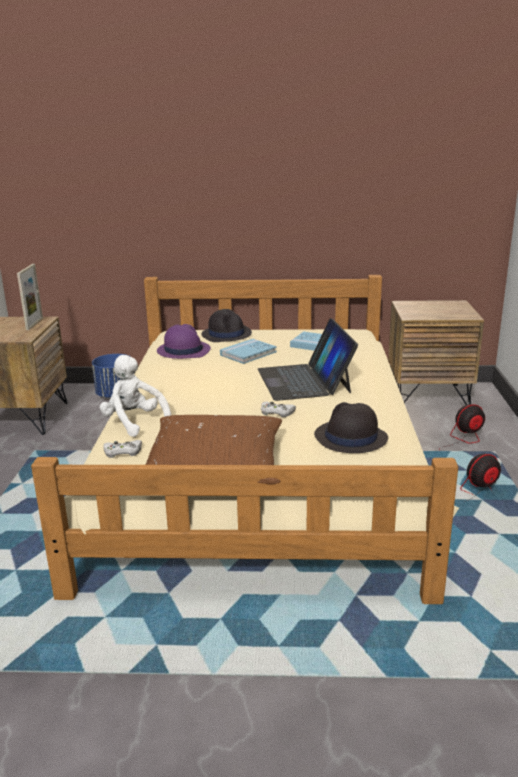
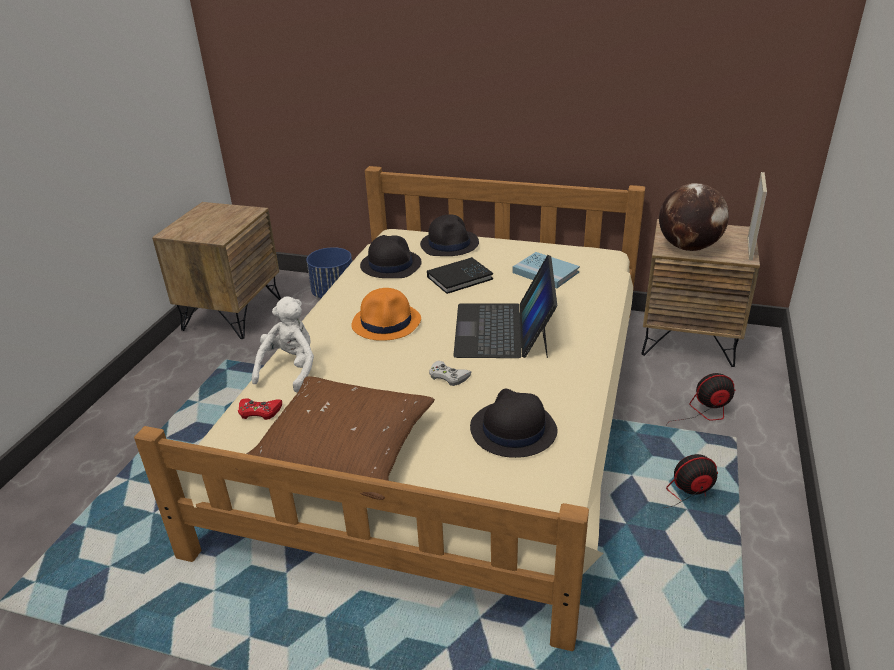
camera: 15 degrees right, 10 degrees up
picture frame [17,264,43,330] -> picture frame moved to [748,172,767,261]
white plush toy [100,355,171,437] -> white plush toy turned 45 degrees clockwise [252,296,314,393]
white game controller [104,440,142,458] -> red game controller [238,398,282,420]
purple hat [157,324,211,359] -> black hat [360,235,422,278]
blue book [220,339,277,364] -> black book [427,257,493,294]
none -> orange hat [351,288,421,341]
none -> globe [659,183,729,251]

